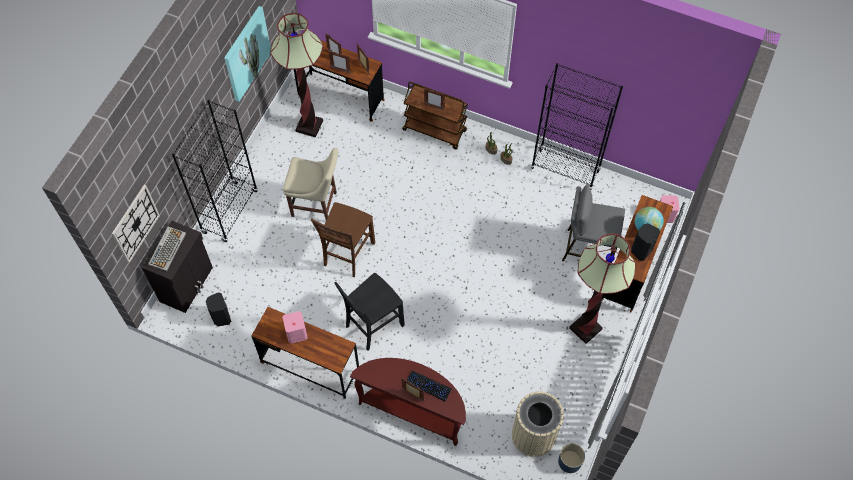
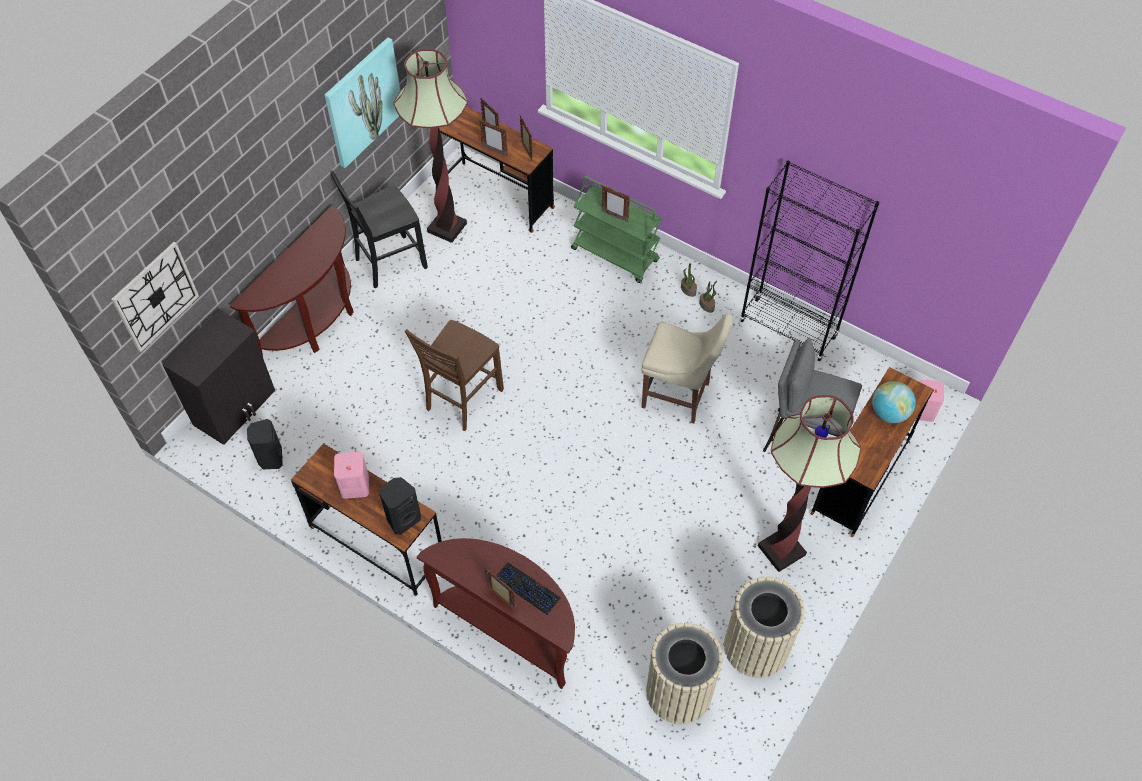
camera: 10 degrees right, 5 degrees down
keyboard [148,226,186,271] -> none
black bookcase [172,100,258,243] -> brown console table [230,206,354,356]
beige chair [283,148,338,220] -> beige chair moved to [642,313,733,423]
black chair [334,273,405,351] -> black chair moved to [330,170,428,289]
brown cart [402,82,468,149] -> green cart [571,176,662,283]
blue planter [558,443,585,473] -> none
black speaker [631,223,660,261] -> black speaker moved to [379,477,421,535]
none -> beige trash can [724,576,805,678]

